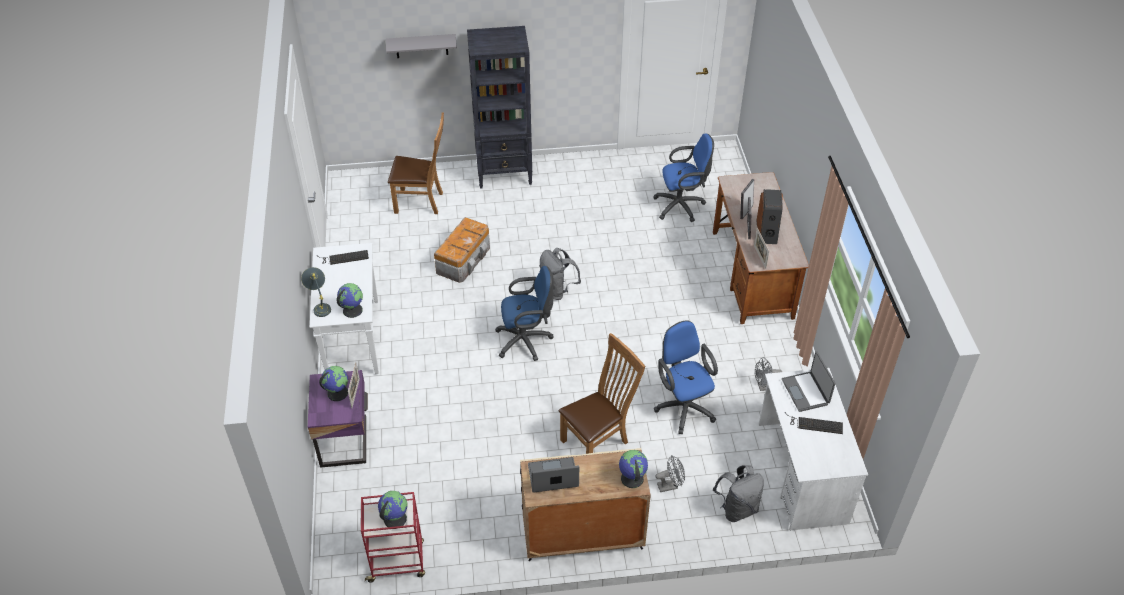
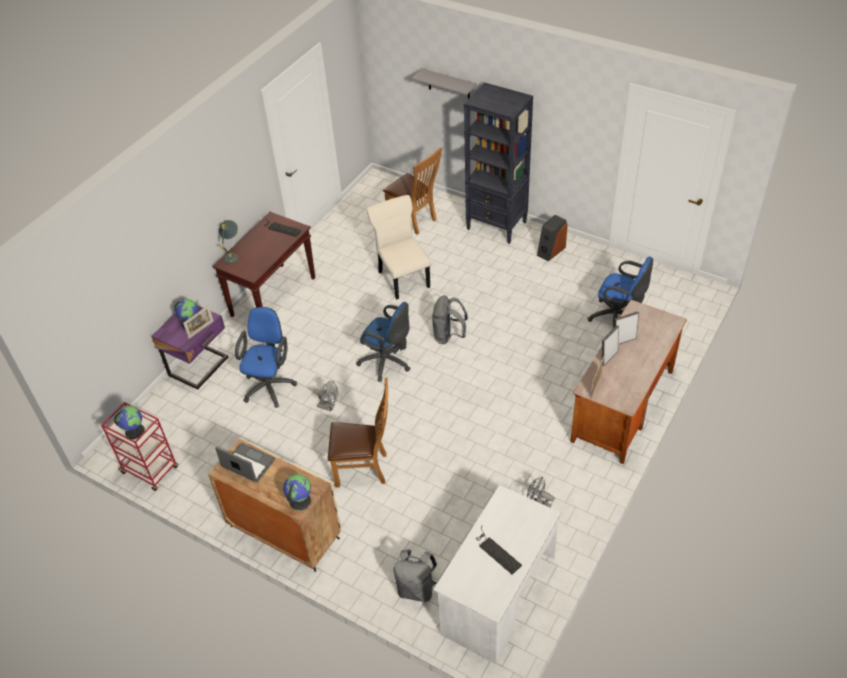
camera: 40 degrees right, 0 degrees up
white console table [310,243,379,374] -> brown console table [212,212,315,317]
globe [336,283,363,318] -> none
storage box [434,217,490,283] -> beige chair [367,195,430,300]
blue office chair [654,320,718,434] -> blue office chair moved to [235,307,297,408]
grey fan [656,455,685,492] -> grey fan moved to [313,381,338,411]
speaker [756,189,783,244] -> speaker moved to [537,215,568,261]
laptop [782,351,836,412] -> none

